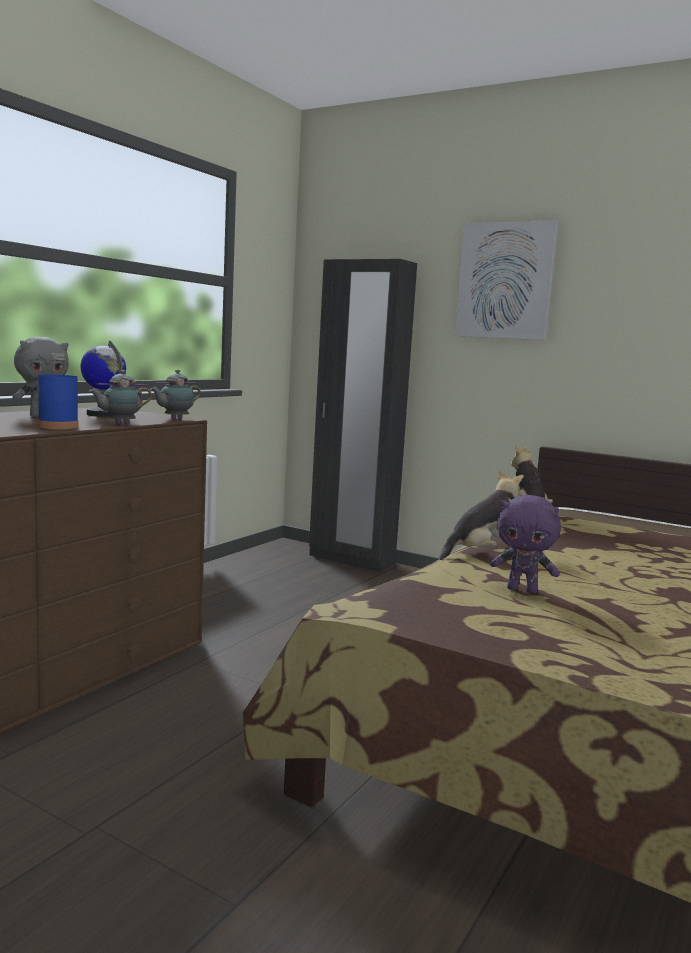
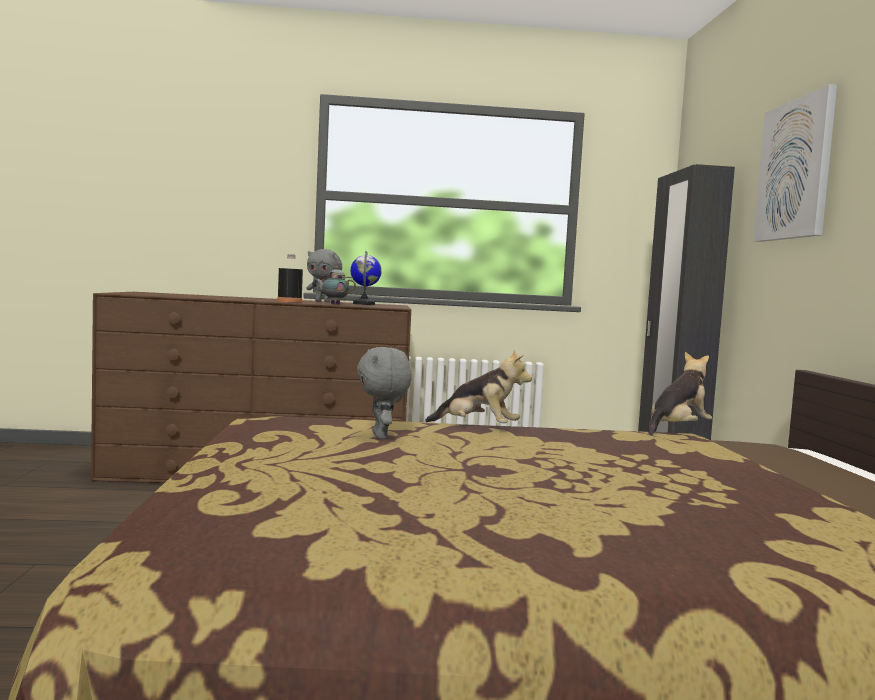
camera: 55 degrees right, 5 degrees down
blue bottle [38,353,79,429] -> black bottle [277,254,303,303]
teapot [150,369,201,419] -> none
purple plush toy [490,495,561,594] -> grey plush toy [357,347,412,439]

